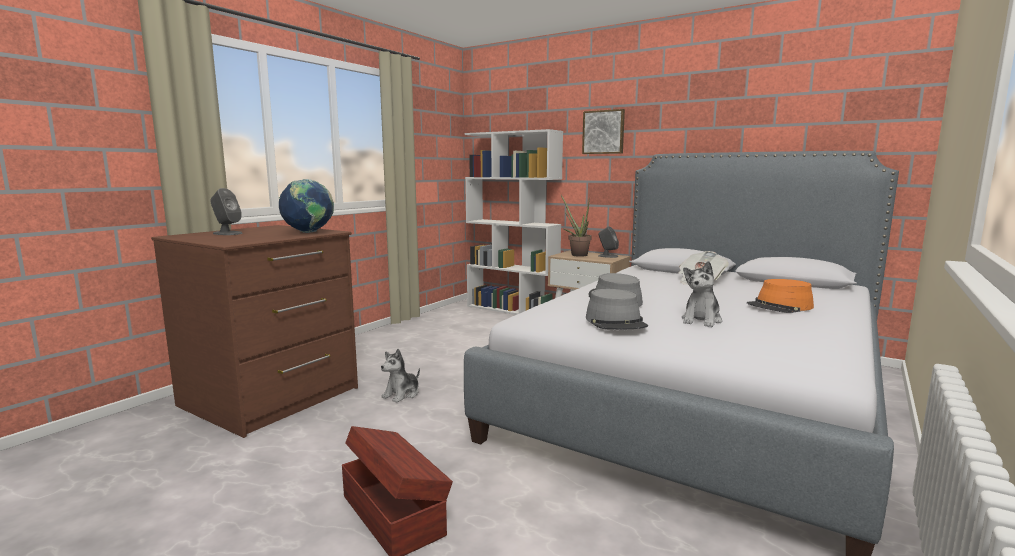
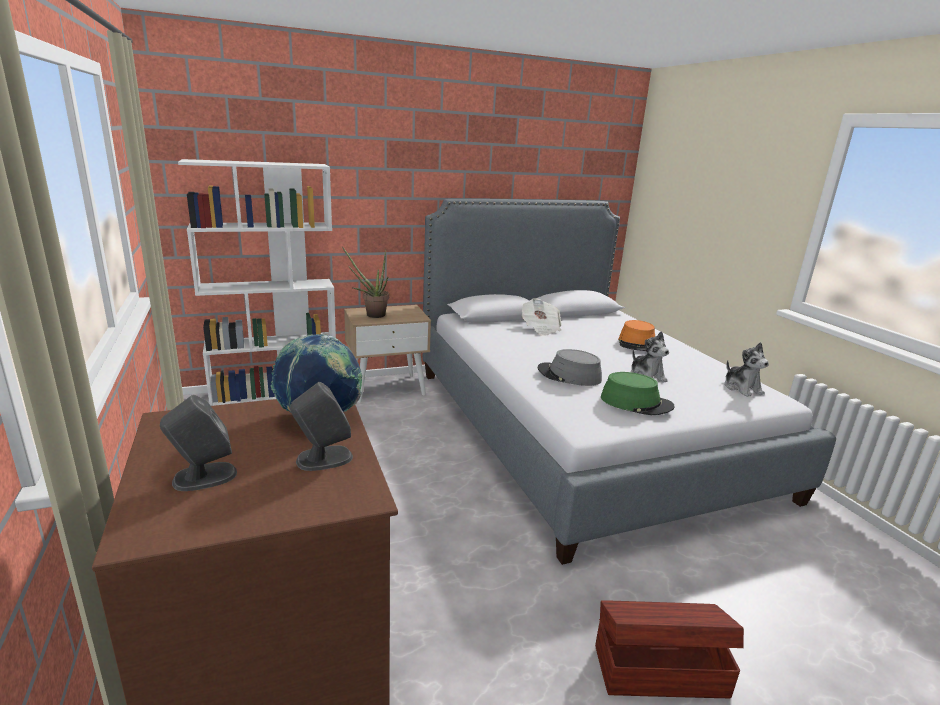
camera: 55 degrees left, 10 degrees up
plush toy [381,349,420,403] -> plush toy moved to [725,342,769,397]
picture [582,109,625,154] -> none
grey hat [586,289,648,329] -> green hat [601,372,675,415]
grey speaker [598,226,619,258] -> grey speaker moved to [290,382,353,471]

